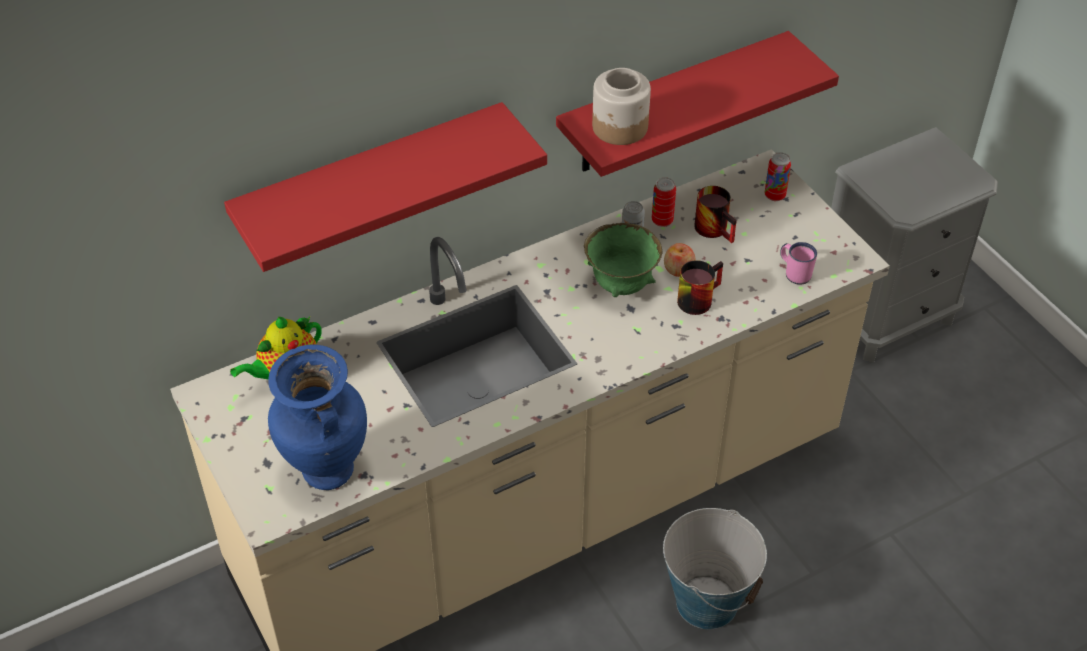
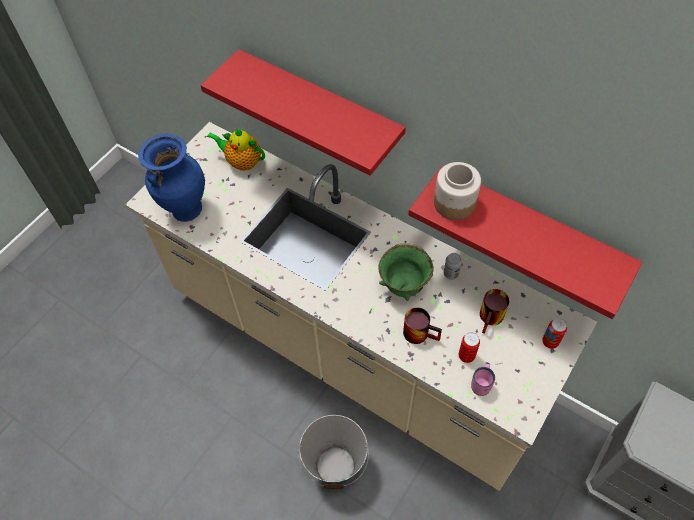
camera: 65 degrees right, 10 degrees up
can [652,177,676,227] -> can moved to [459,332,480,363]
apple [664,243,696,277] -> none

